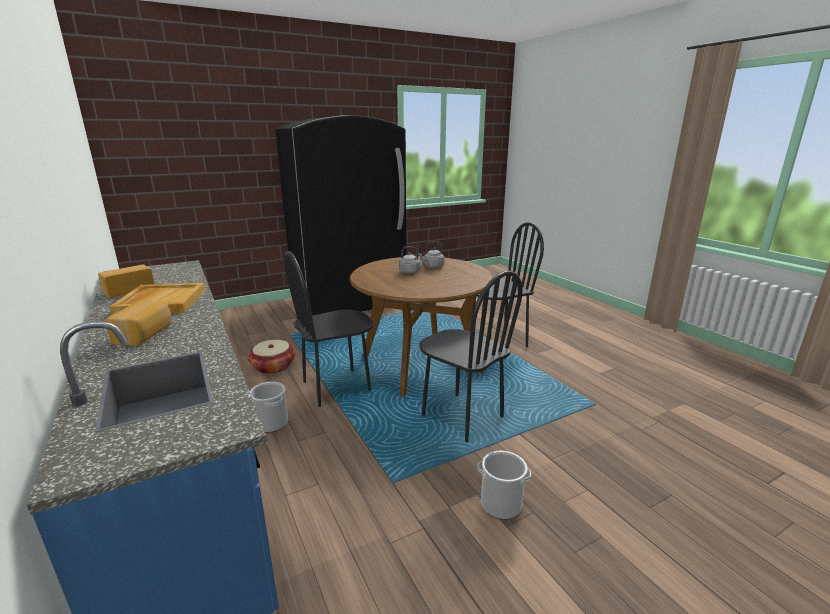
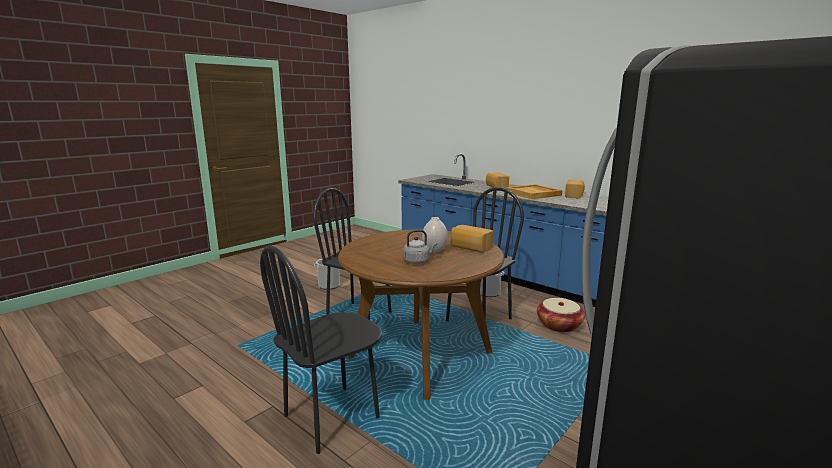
camera: 160 degrees right, 5 degrees down
grey kettle [399,246,427,274] -> white vase [422,217,448,253]
none -> bread [451,225,493,253]

